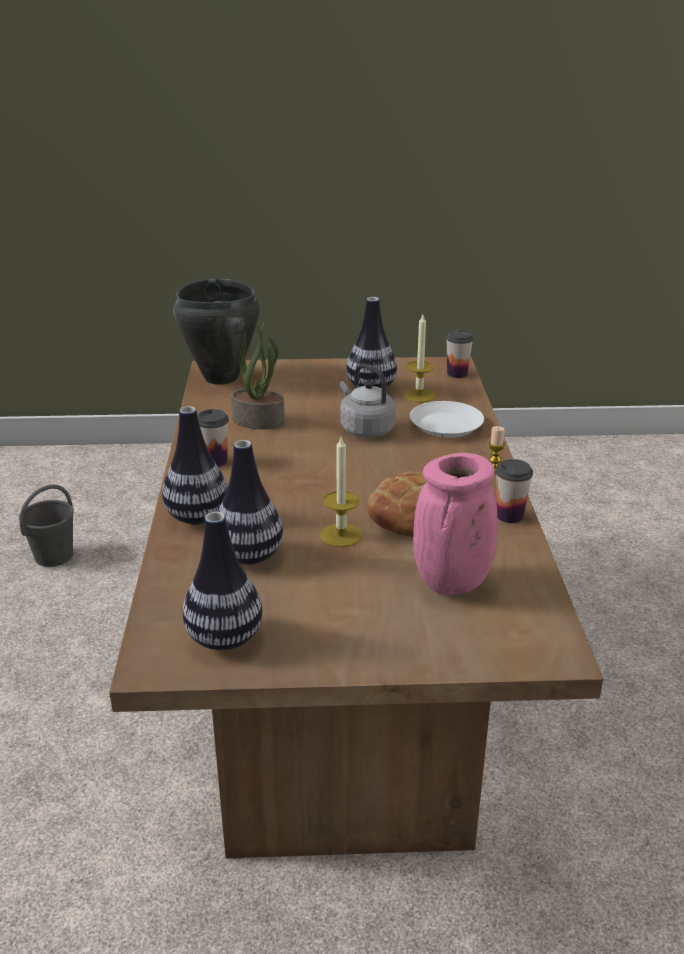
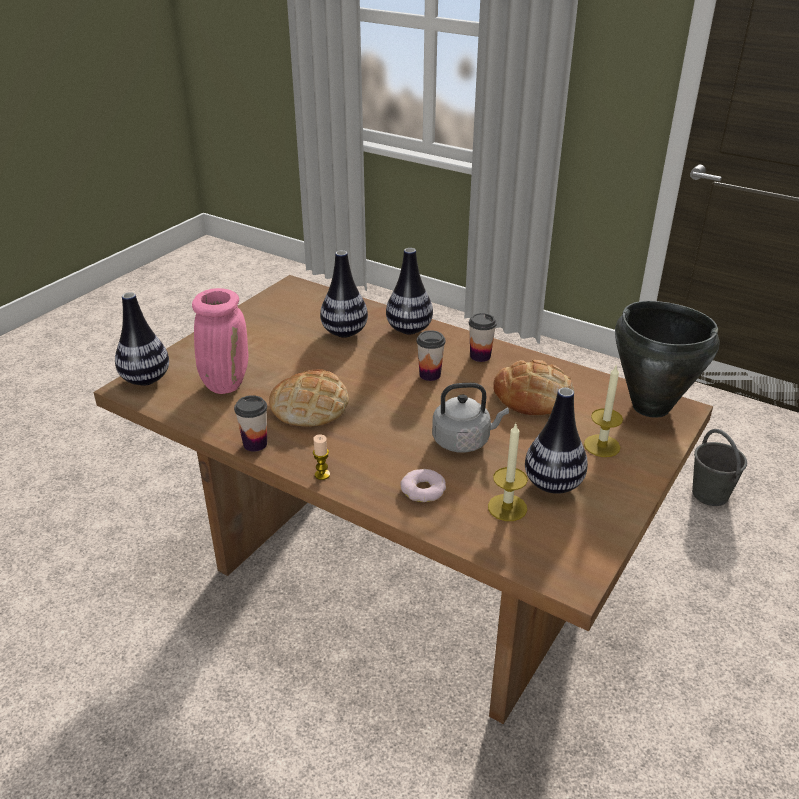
camera: 125 degrees right, 5 degrees up
vase [182,512,263,650] -> vase moved to [115,292,169,386]
potted plant [231,323,285,430] -> bread [493,360,574,415]
candle [320,437,362,547] -> candle moved to [584,364,623,457]
white plate [410,401,484,438] -> donut [400,469,446,502]
cup [446,329,474,378] -> cup moved to [417,330,445,381]

